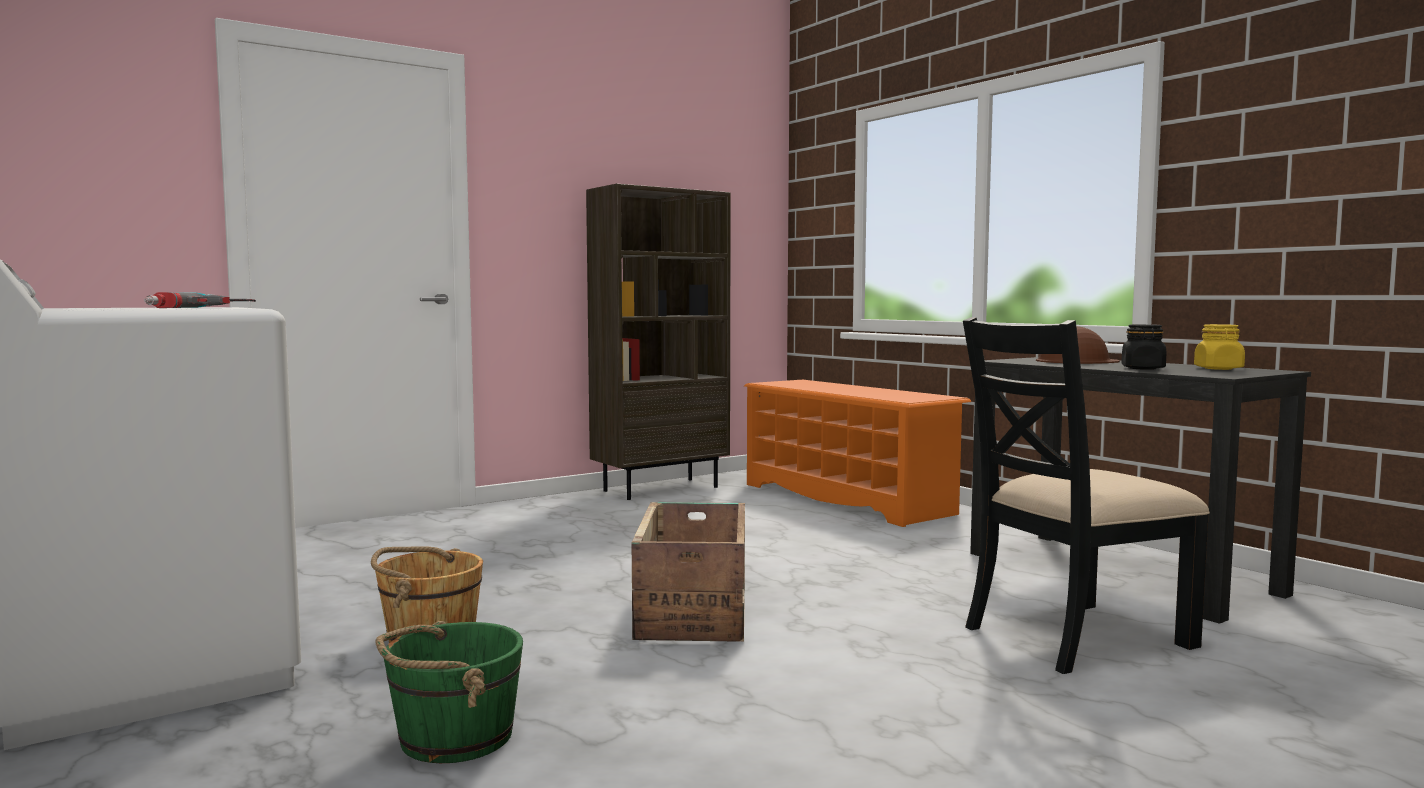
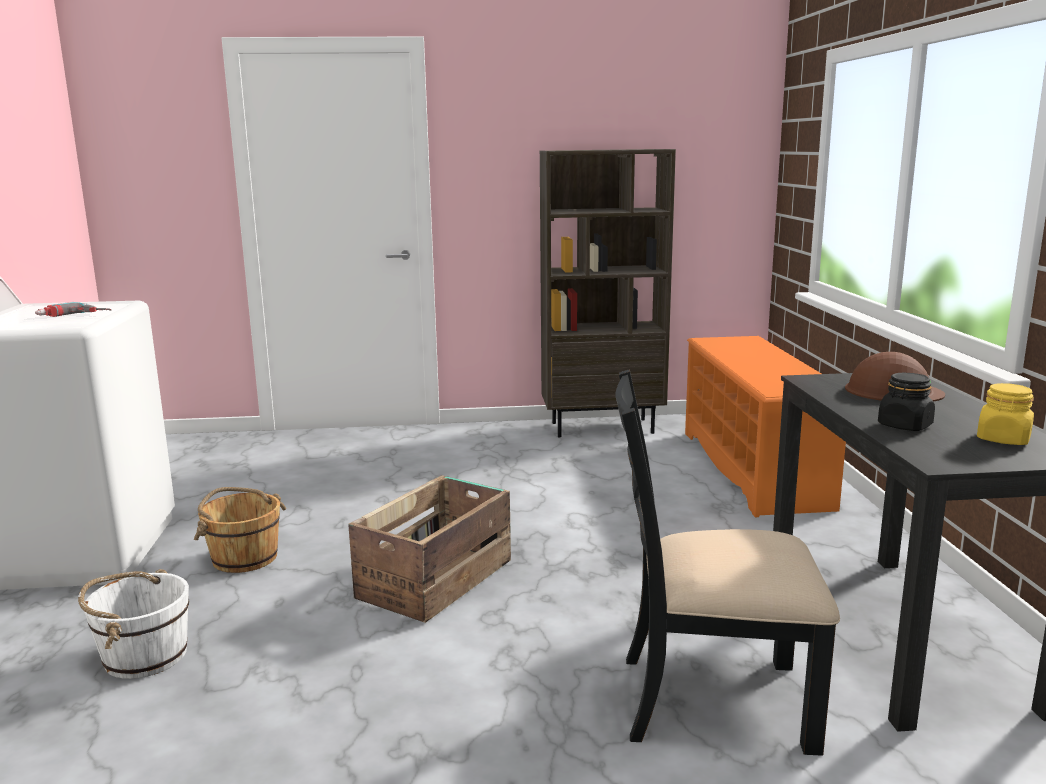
camera: 30 degrees right, 10 degrees up
green bucket [375,621,523,763] -> white bucket [78,569,189,679]

